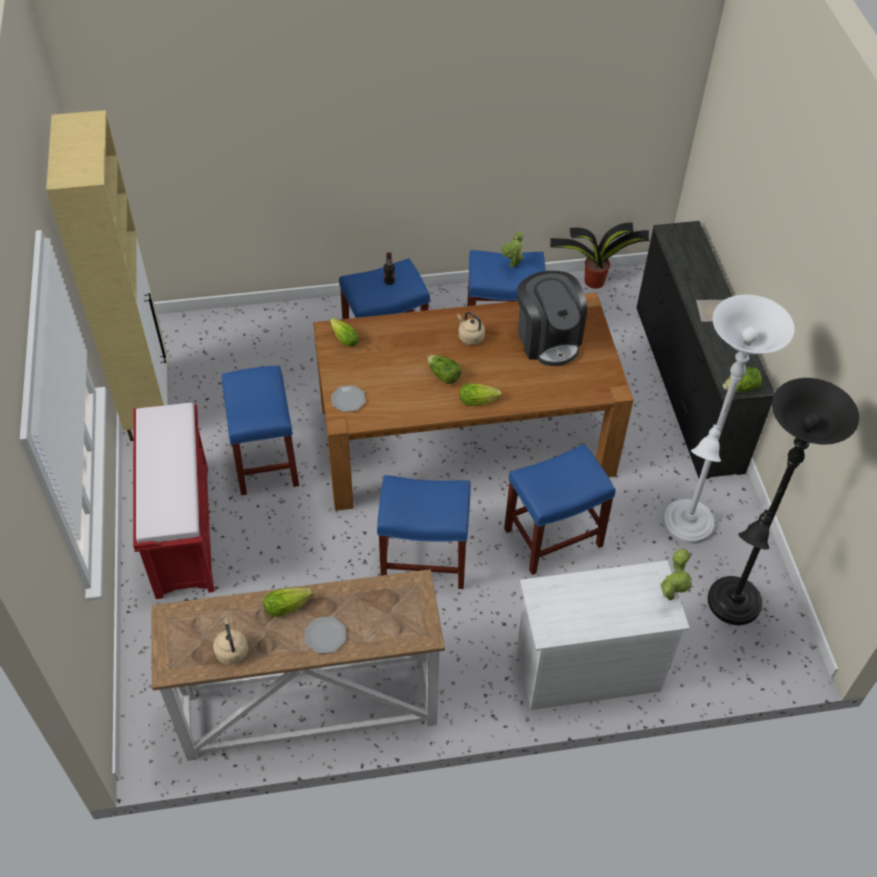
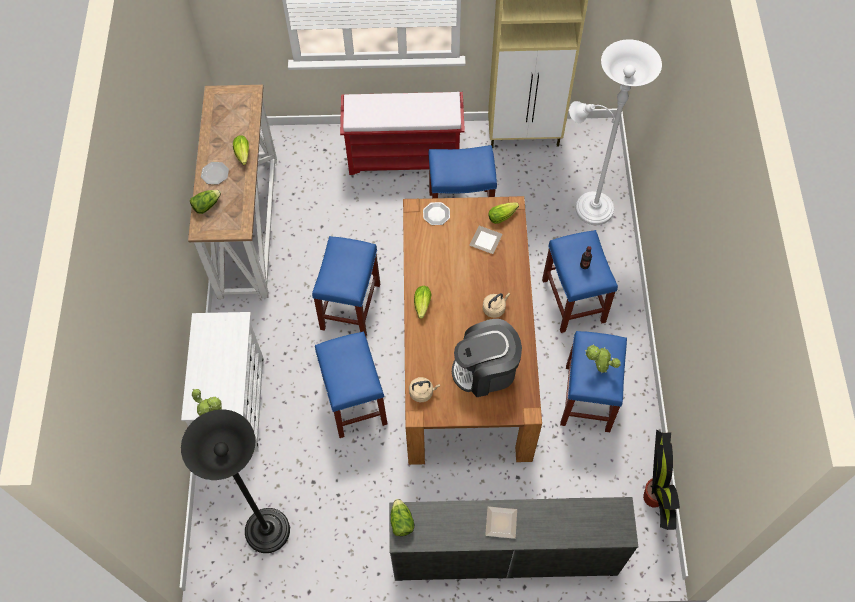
camera: 100 degrees right, 10 degrees up
beige kettle [213,618,248,665] -> beige kettle moved to [409,377,440,402]
lettuce [427,355,461,384] -> lettuce moved to [190,190,221,214]
white floor lamp [663,294,795,544] -> white floor lamp moved to [569,39,662,225]
none -> plate [469,226,503,254]

